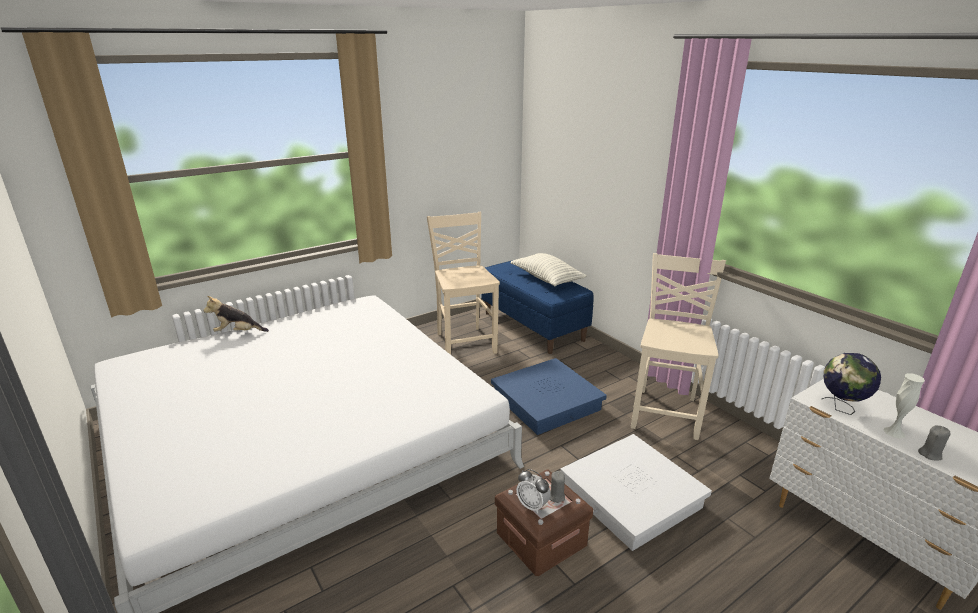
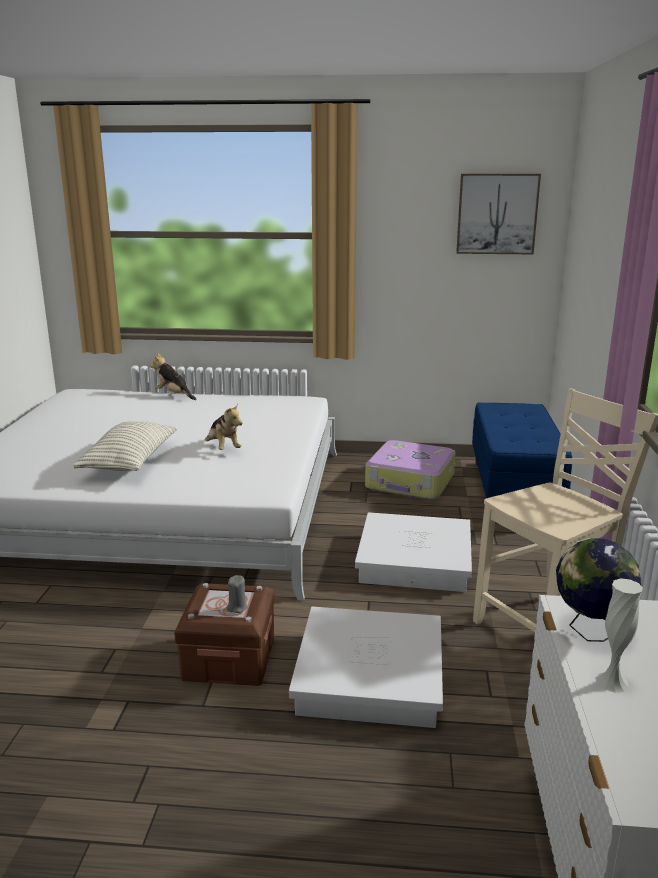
camera: 40 degrees right, 5 degrees down
beige chair [427,212,500,355] -> suitcase [365,440,456,500]
blue storage box [491,358,607,435] -> white storage box [355,512,472,592]
pillow [510,253,587,286] -> pillow moved to [73,421,177,471]
alarm clock [516,469,551,514] -> none
grey candle [918,425,951,461] -> none
none -> plush toy [205,403,243,450]
none -> picture [456,174,541,254]

